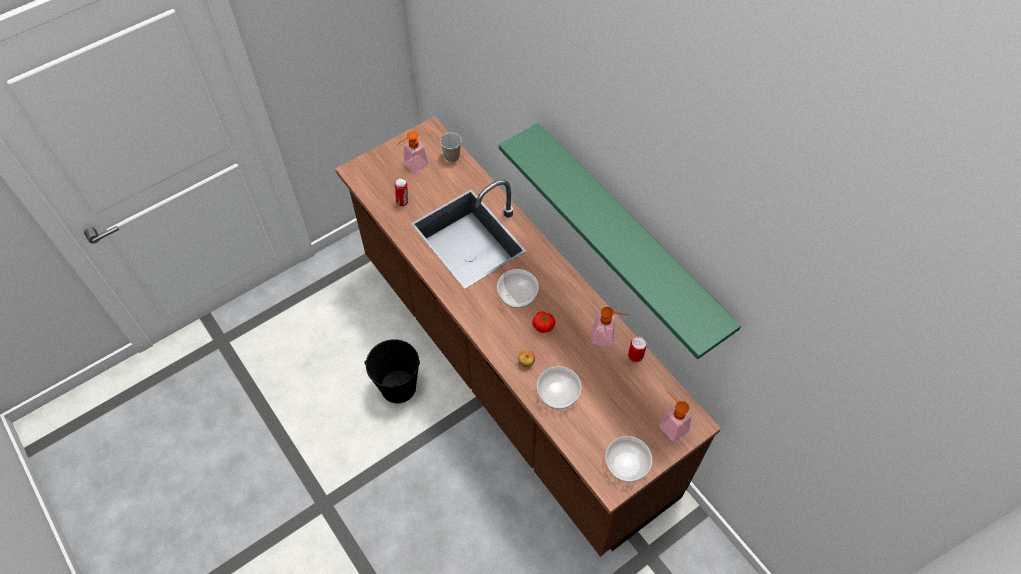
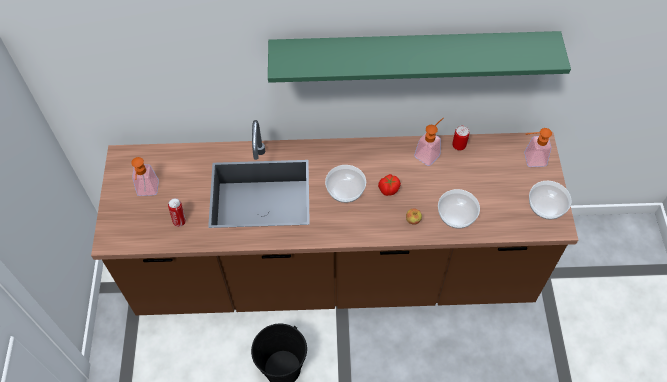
camera: 55 degrees left, 0 degrees up
cup [440,133,462,162] -> none

